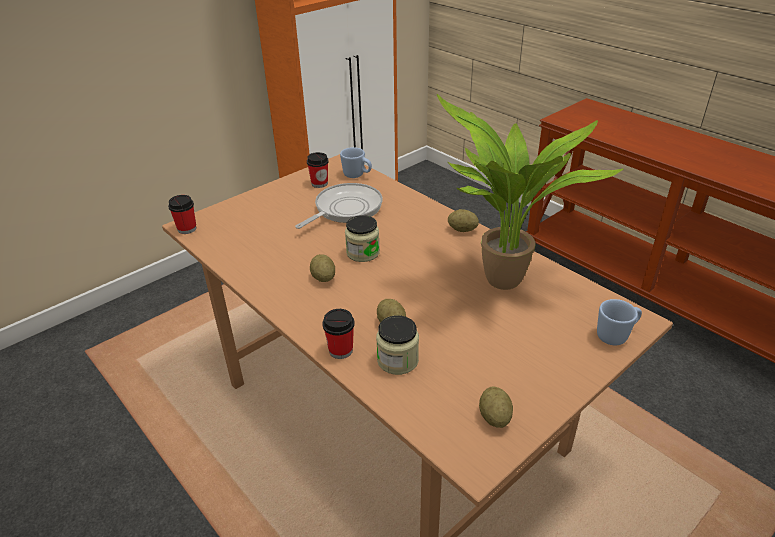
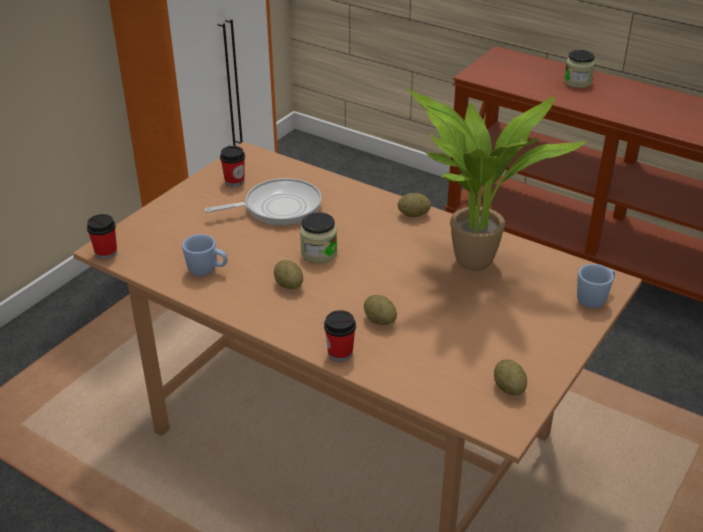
camera: 15 degrees left, 0 degrees up
frying pan [295,183,383,229] -> frying pan turned 45 degrees clockwise [205,178,322,225]
blue mug [340,147,372,178] -> blue mug moved to [182,234,227,276]
jar [376,315,419,375] -> jar moved to [564,50,595,88]

